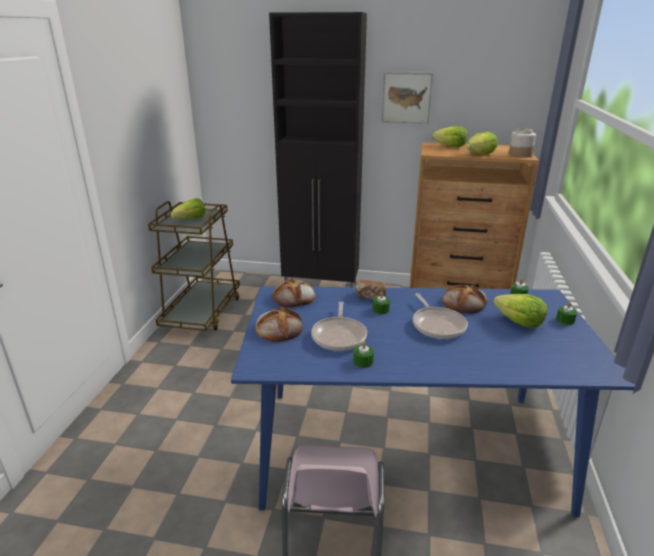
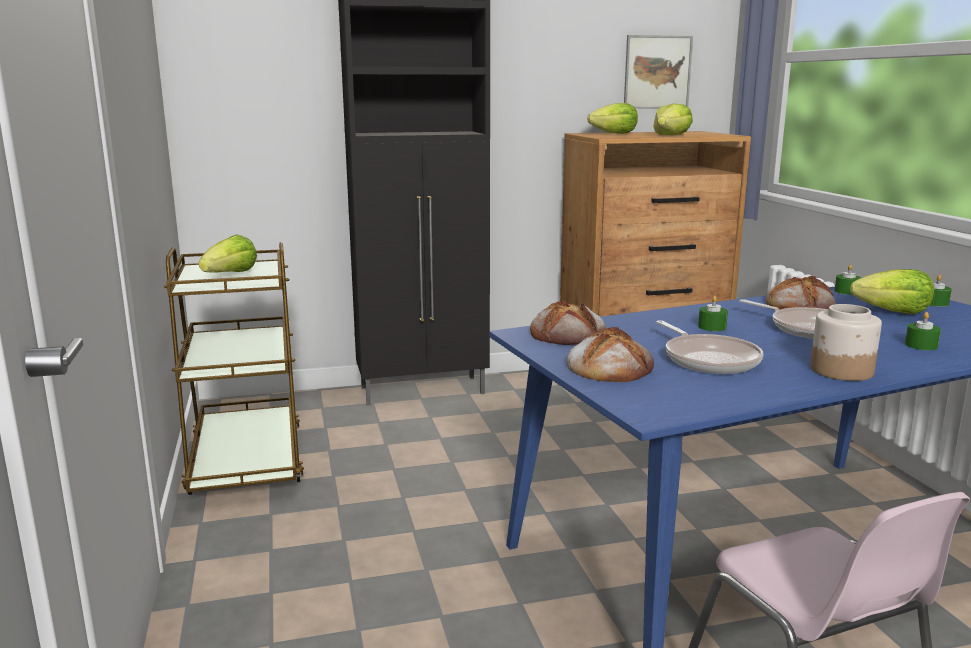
camera: 25 degrees left, 10 degrees down
green candle [354,342,374,368] -> green candle moved to [905,312,941,350]
bread [355,280,386,299] -> none
picture [382,72,433,124] -> picture moved to [624,35,693,109]
jar [509,128,536,158] -> jar moved to [810,304,882,381]

